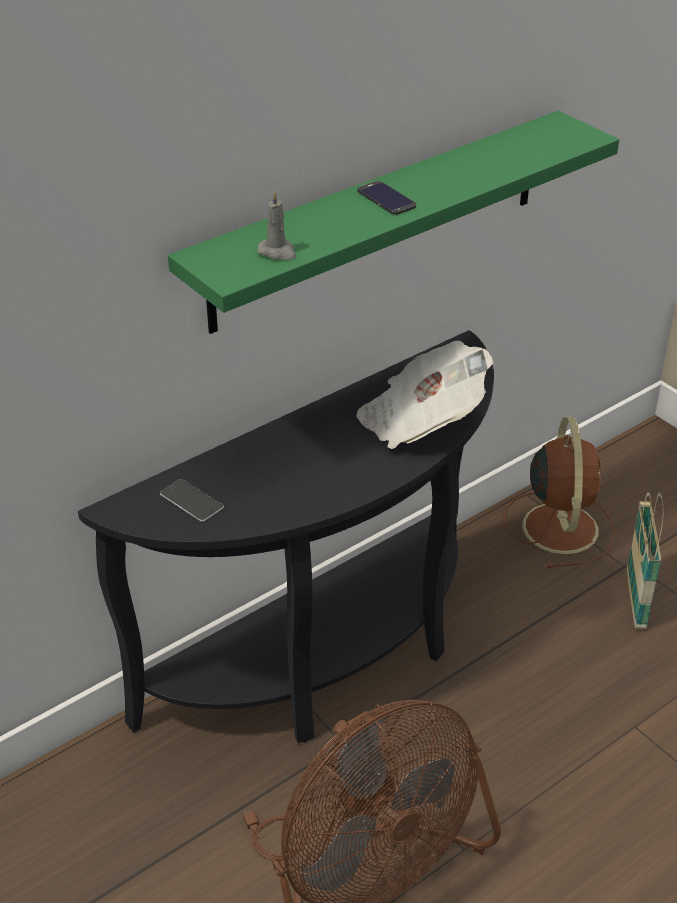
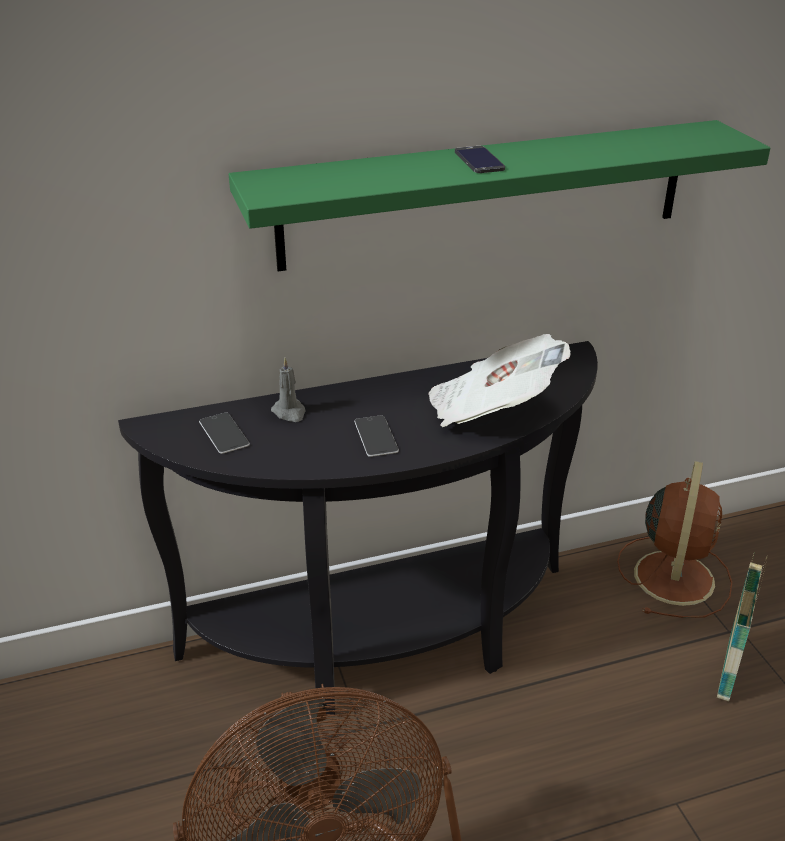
camera: 20 degrees right, 5 degrees down
grey candle [257,190,296,260] -> grey candle moved to [271,358,306,422]
none -> phone [354,415,399,457]

